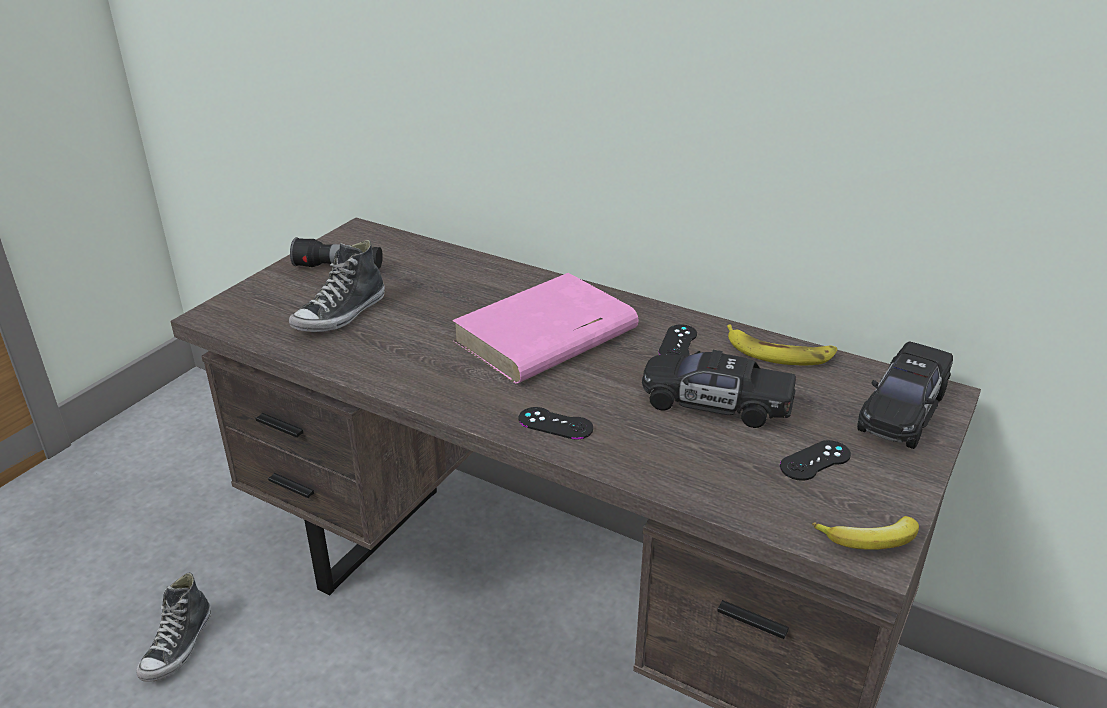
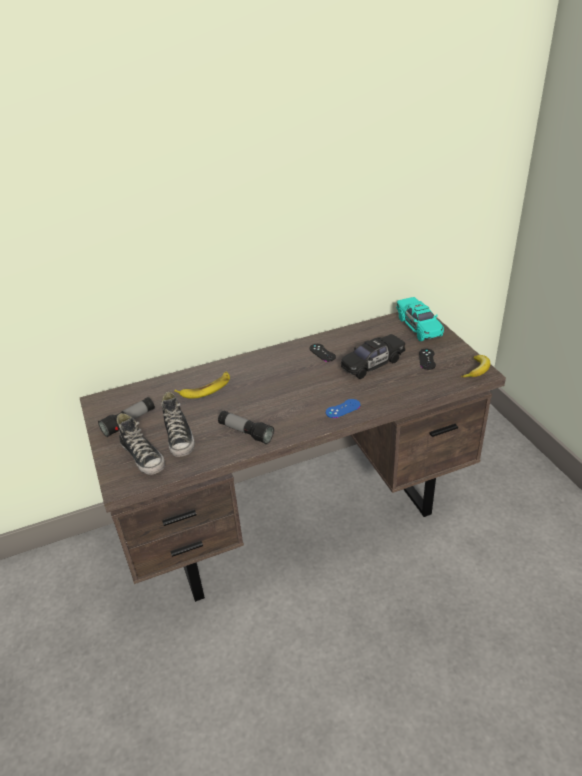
camera: 50 degrees left, 5 degrees up
shoe [137,573,211,682] -> shoe moved to [116,413,165,475]
pink book [452,273,639,384] -> none
black game controller [519,407,593,440] -> blue game controller [326,399,361,418]
banana [727,325,837,365] -> banana moved to [174,371,230,399]
black toy car [857,342,953,449] -> turquoise toy car [396,297,444,341]
none -> flashlight [218,411,274,444]

